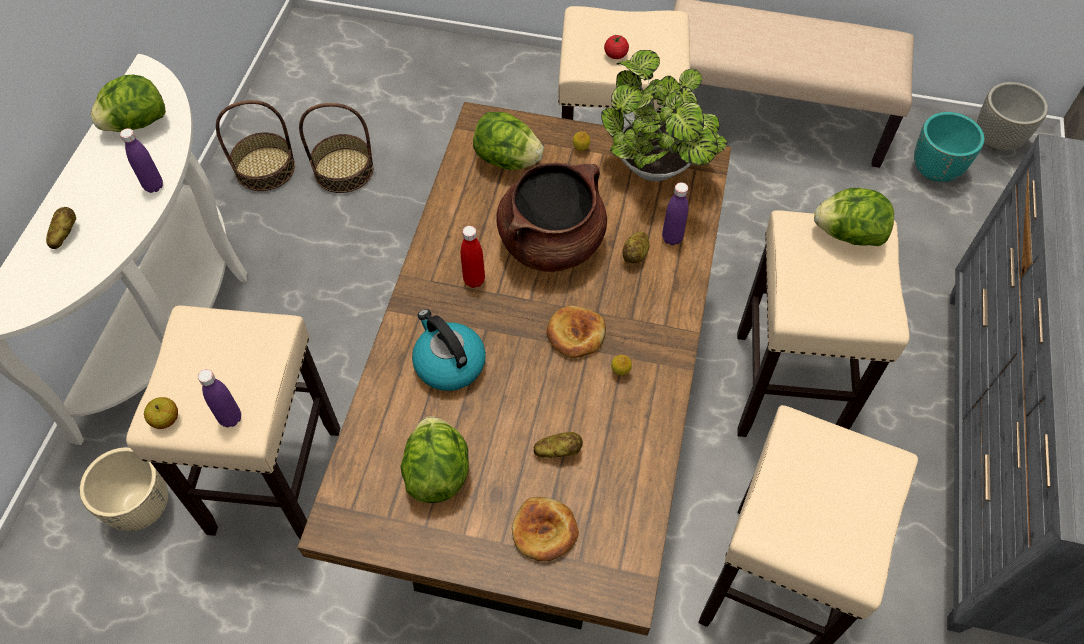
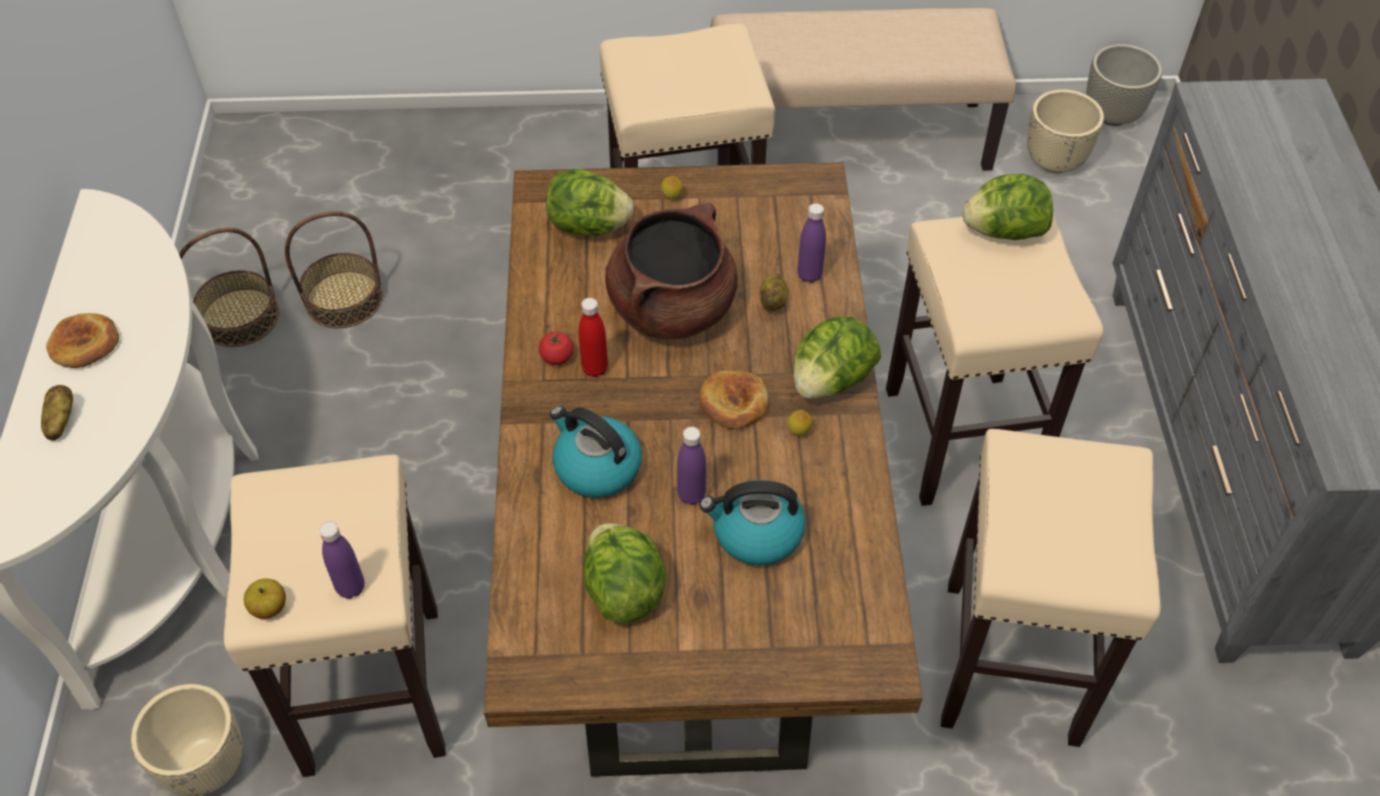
camera: 15 degrees left, 5 degrees down
lettuce [90,74,166,132] -> lettuce moved to [793,317,881,399]
purple bottle [120,128,163,193] -> purple bottle moved to [677,427,706,505]
bread [512,497,579,561] -> bread moved to [46,313,119,368]
potato [534,432,583,458] -> kettle [700,480,806,566]
potted plant [601,50,727,181] -> none
tomato [604,35,629,59] -> tomato moved to [538,332,574,365]
turquoise planter [914,112,985,182] -> beige planter [1027,89,1104,173]

